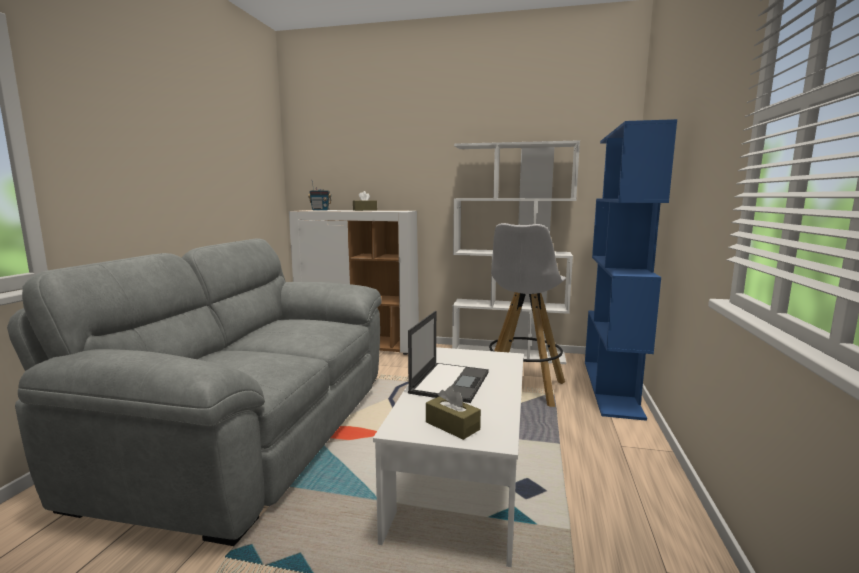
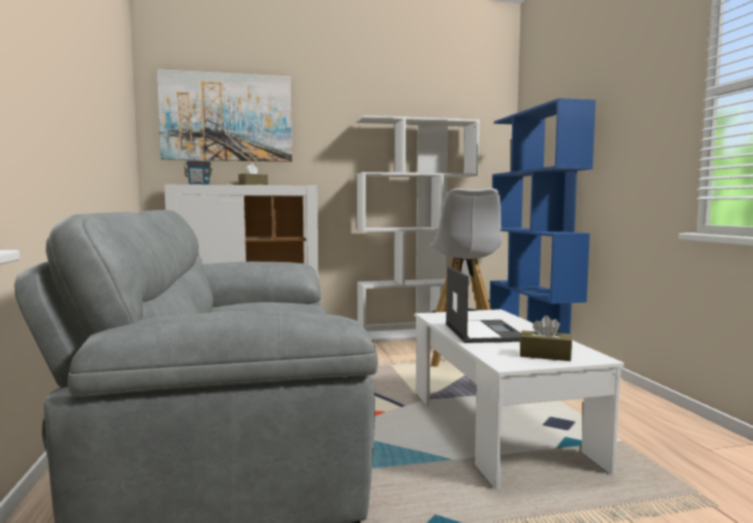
camera: 25 degrees left, 5 degrees down
none -> picture [157,69,292,162]

